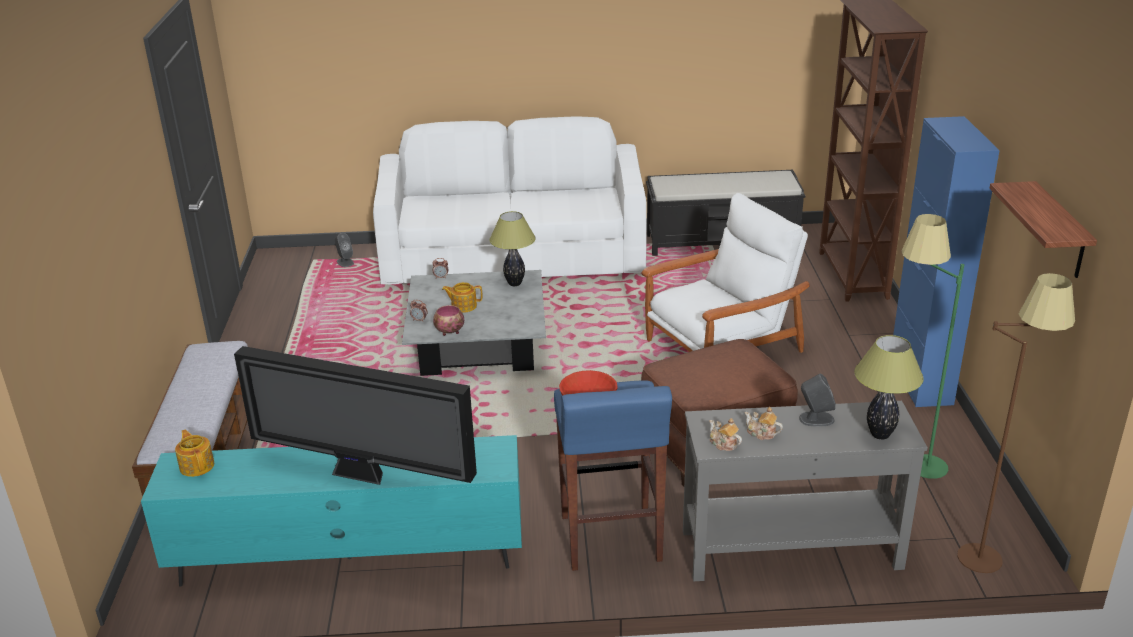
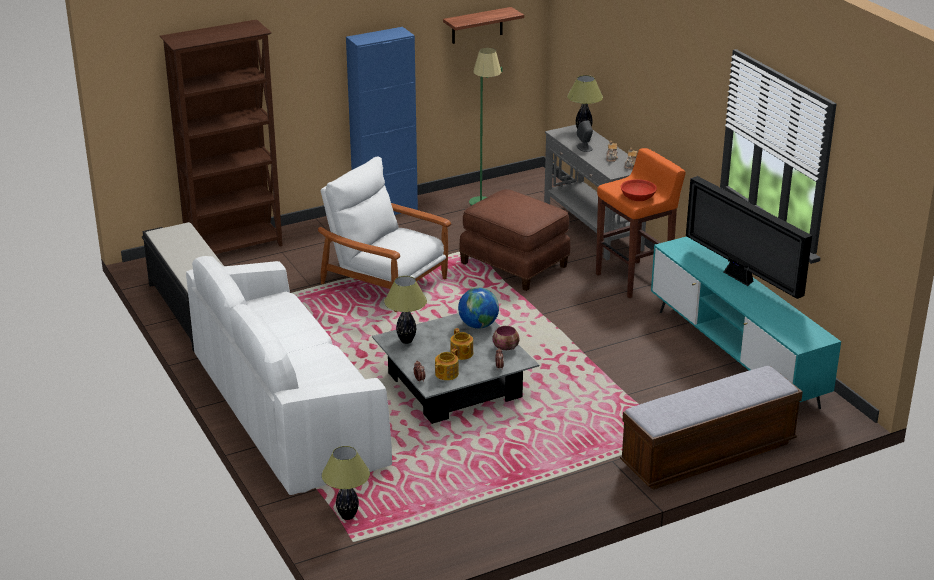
camera: 115 degrees left, 0 degrees up
teapot [175,429,214,477] -> teapot moved to [435,349,459,380]
television [234,346,477,485] -> television turned 150 degrees clockwise [686,176,812,299]
grey speaker [335,233,354,267] -> table lamp [322,446,370,520]
blue stool [554,380,672,571] -> orange stool [596,148,686,298]
brown floor lamp [957,273,1075,573] -> none
none -> globe [458,288,499,329]

